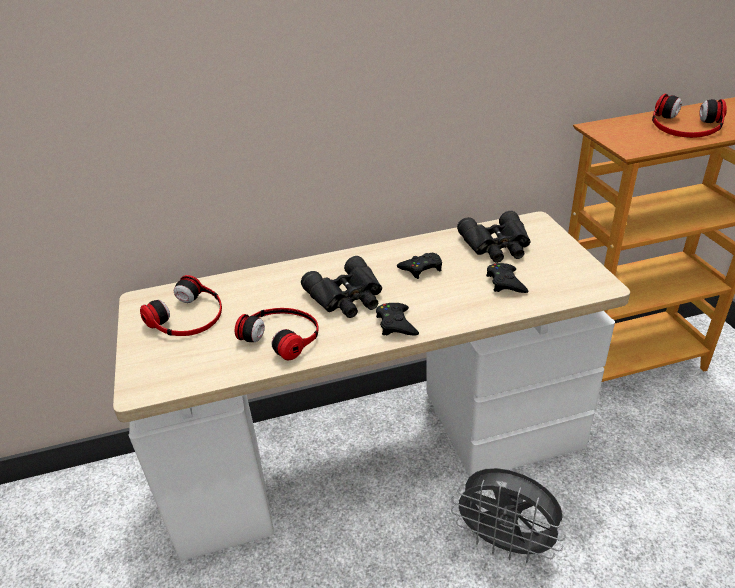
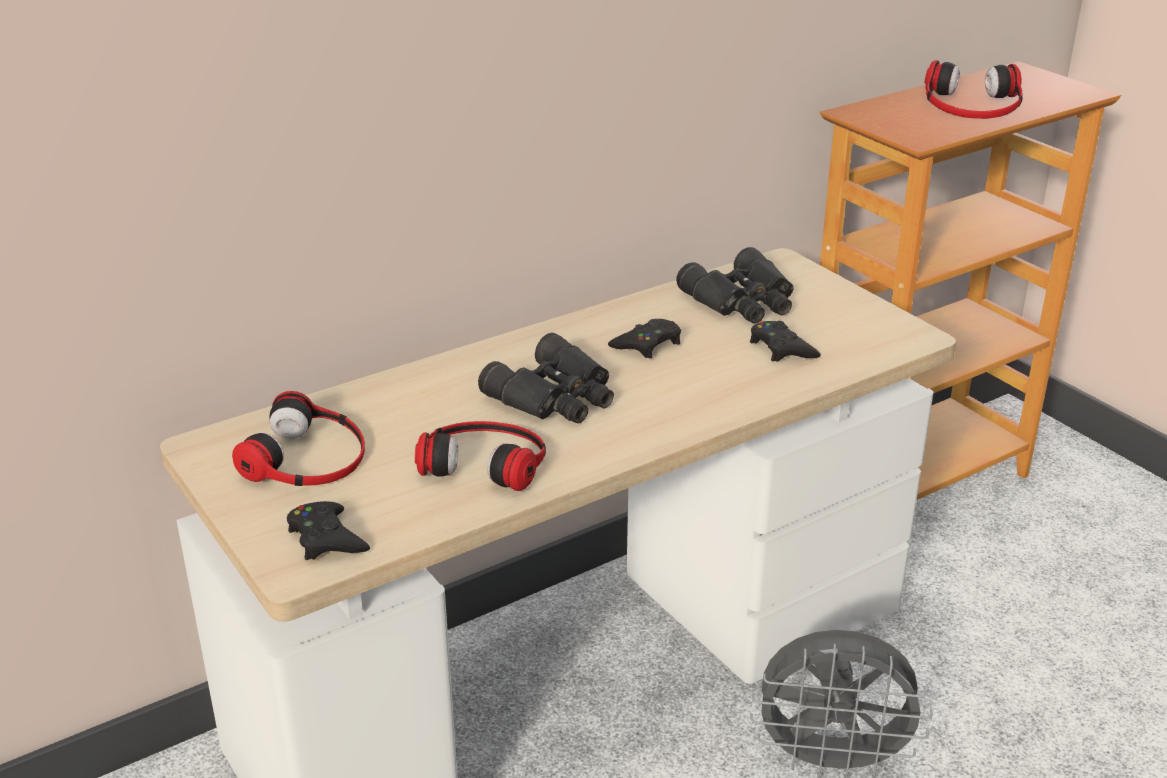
camera: 20 degrees left, 5 degrees down
black game controller [376,303,419,335] -> black game controller moved to [287,501,370,560]

